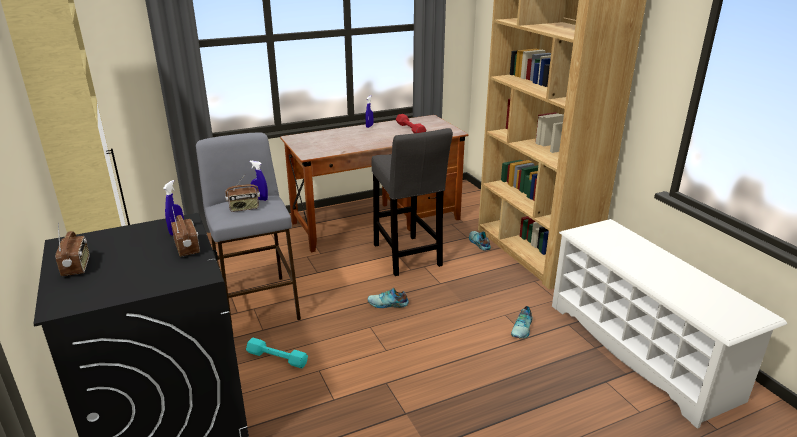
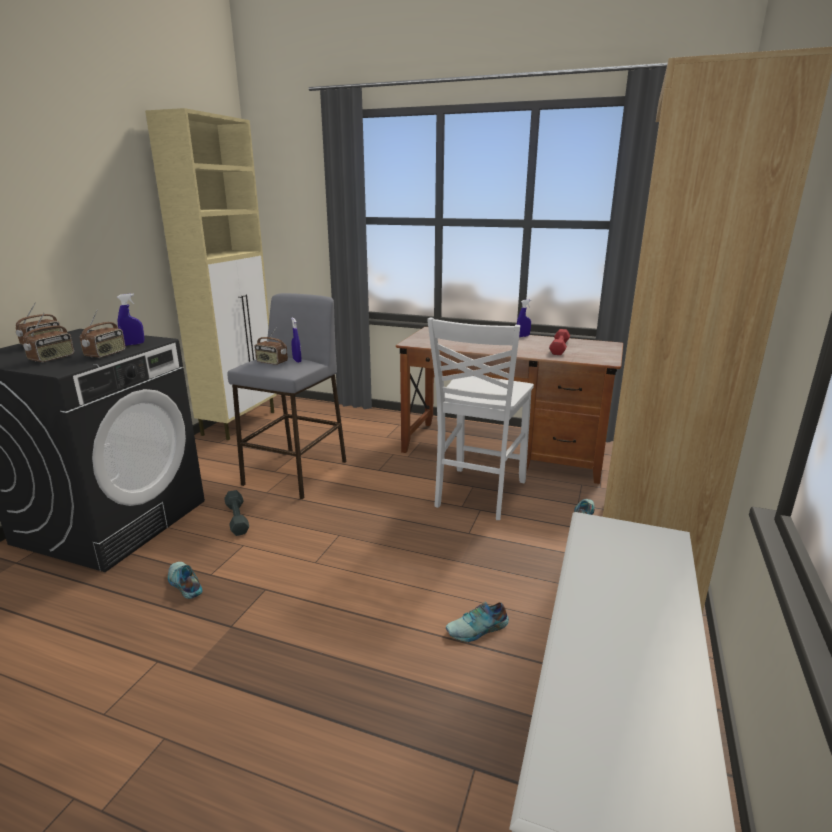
camera: 45 degrees right, 5 degrees down
turquoise dumbbell [246,337,308,368] -> grey dumbbell [224,490,249,536]
shoe [368,288,409,308] -> shoe moved to [168,562,203,599]
grey stool [372,128,453,276] -> white chair [427,317,534,520]
none -> radio [23,313,74,363]

